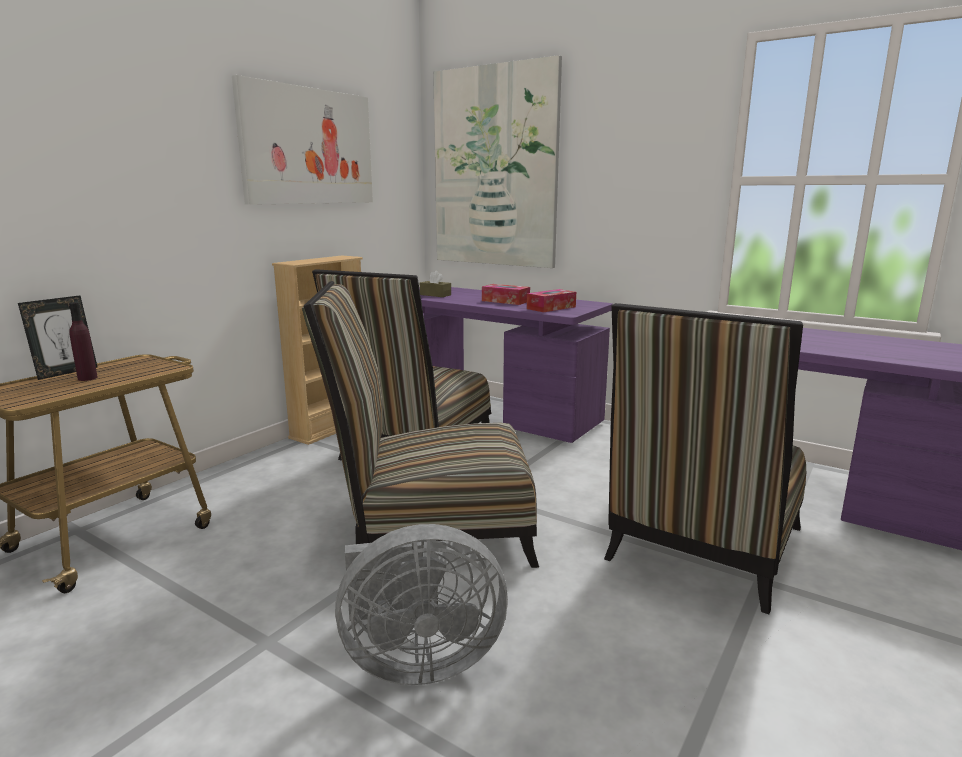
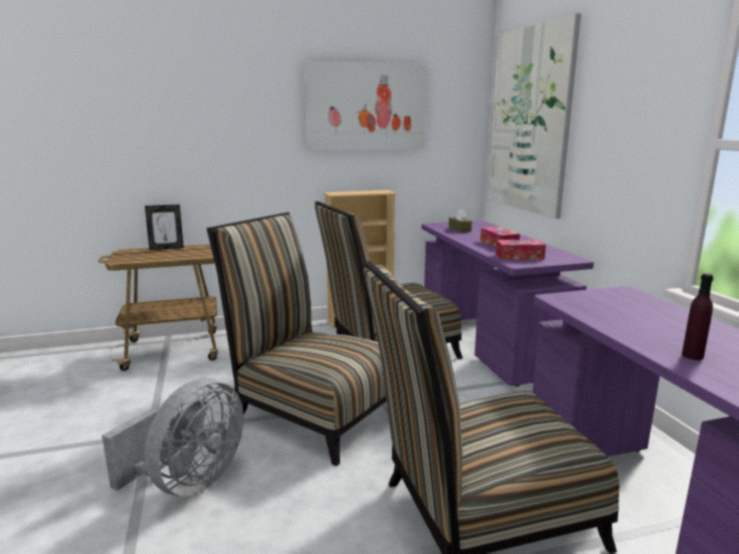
camera: 40 degrees right, 0 degrees up
purple bottle [69,302,98,381] -> purple bottle moved to [682,273,714,360]
grey fan [335,524,508,685] -> grey fan turned 90 degrees counterclockwise [102,378,244,496]

